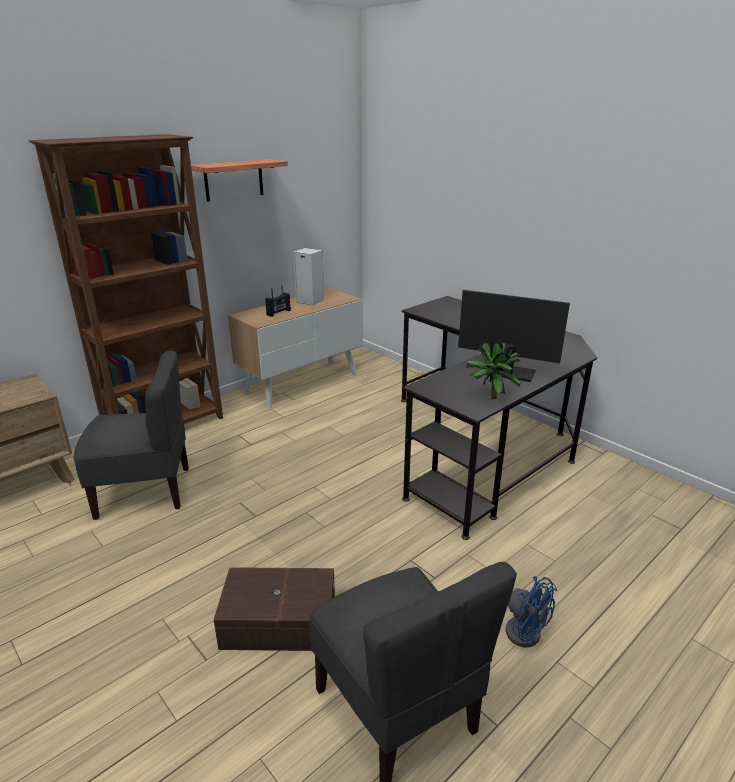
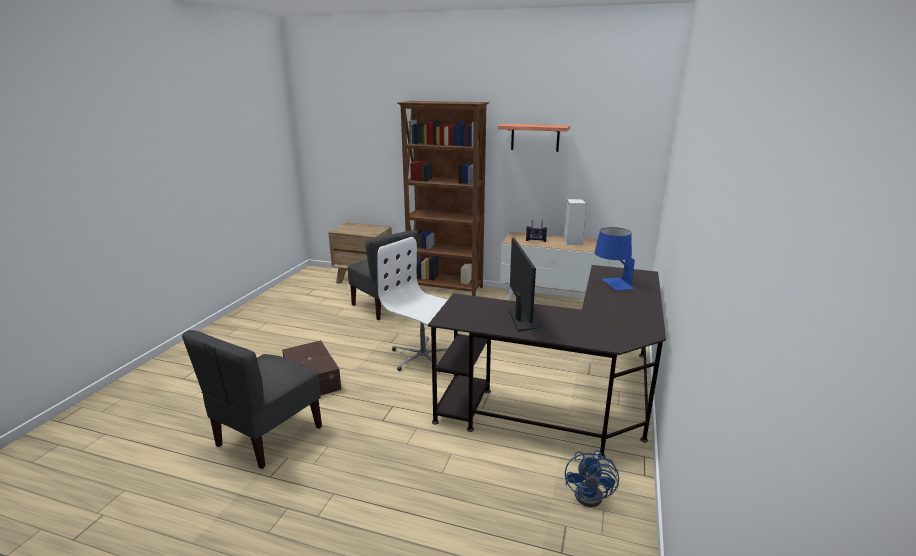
camera: 60 degrees right, 5 degrees down
potted plant [466,342,522,399] -> none
blue fan [506,576,557,647] -> blue fan moved to [565,450,619,507]
none -> white office chair [377,237,448,373]
none -> blue table lamp [594,227,635,290]

